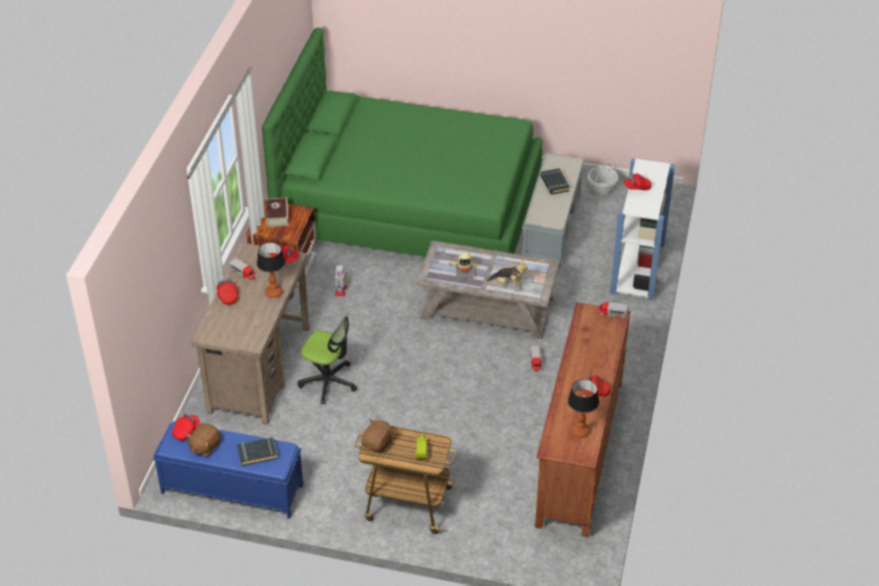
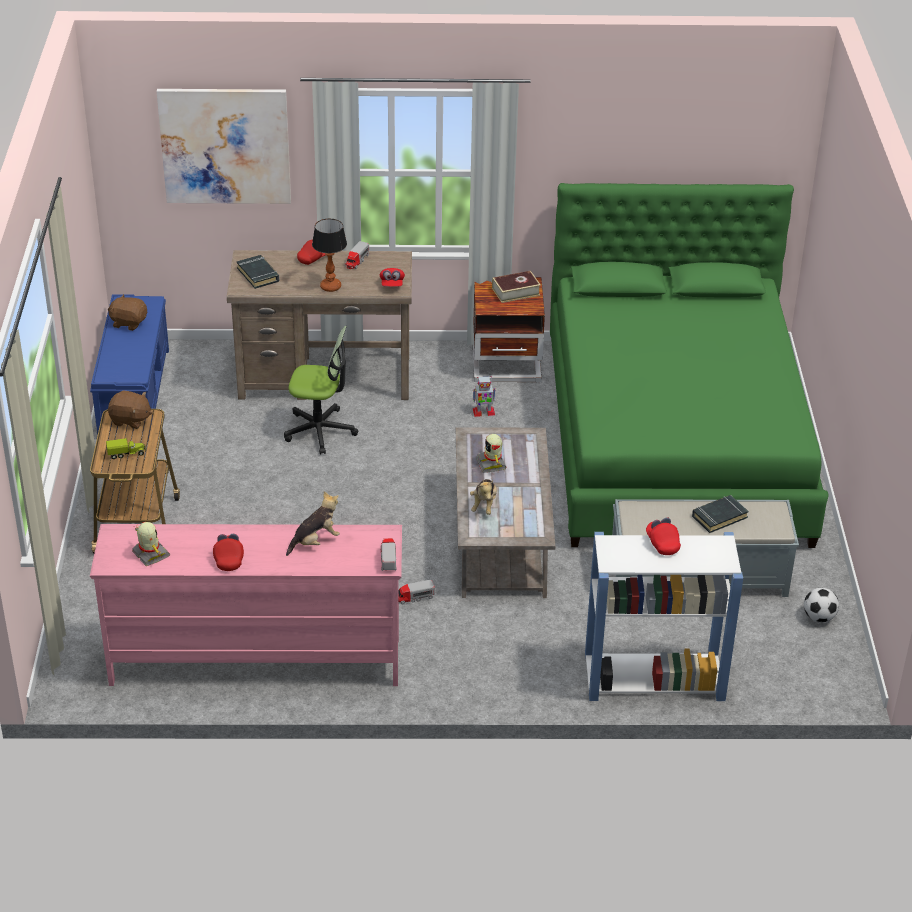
camera: 75 degrees right, 5 degrees down
red cap [172,413,200,441] -> none
black book [237,437,278,466] -> black book moved to [237,255,279,289]
office chair [298,310,357,404] -> office chair turned 90 degrees counterclockwise [284,326,358,454]
brown dresser [535,302,630,538] -> pink dresser [90,524,402,686]
table lamp [568,379,599,438] -> toy robot [132,522,171,566]
basket [588,163,618,195] -> football [804,588,839,622]
none -> picture [157,89,291,204]
none -> plush toy [286,491,340,556]

